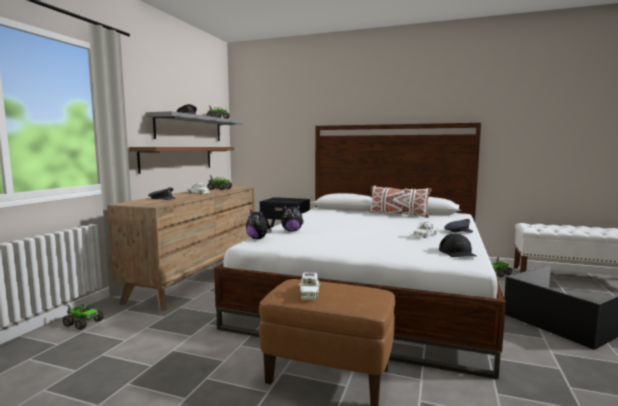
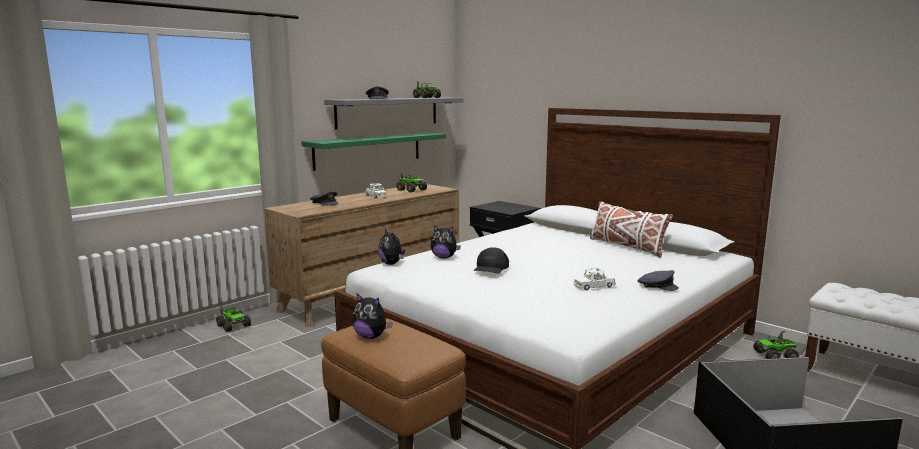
camera: 25 degrees right, 5 degrees up
brown shelf [129,147,234,174] -> green shelf [302,132,446,171]
white toy car [298,273,321,299] -> plush toy [352,294,393,339]
black cap [439,234,478,257] -> black cap moved to [474,247,509,273]

